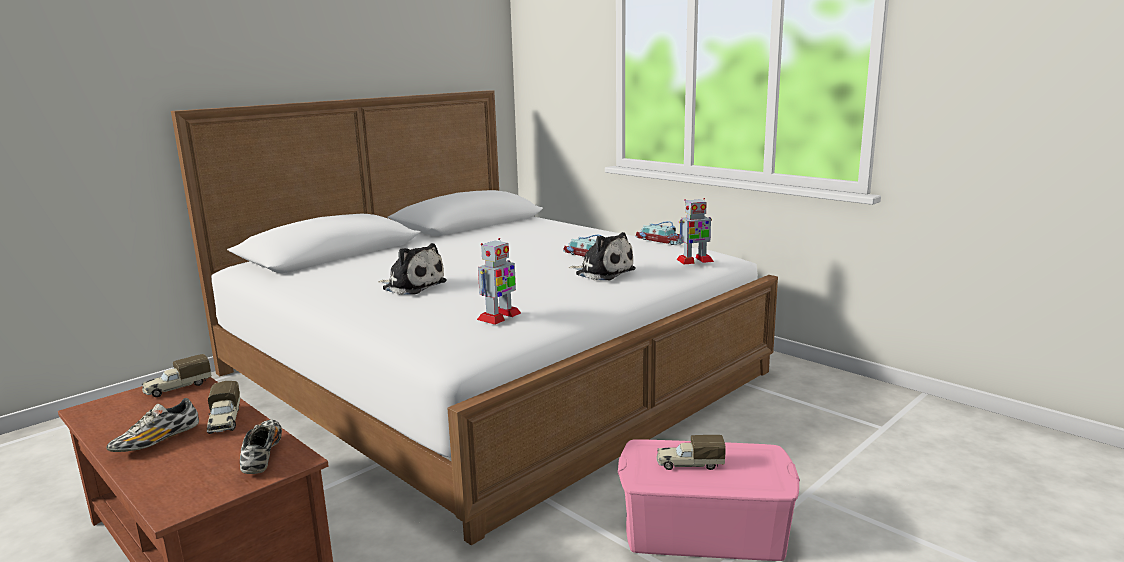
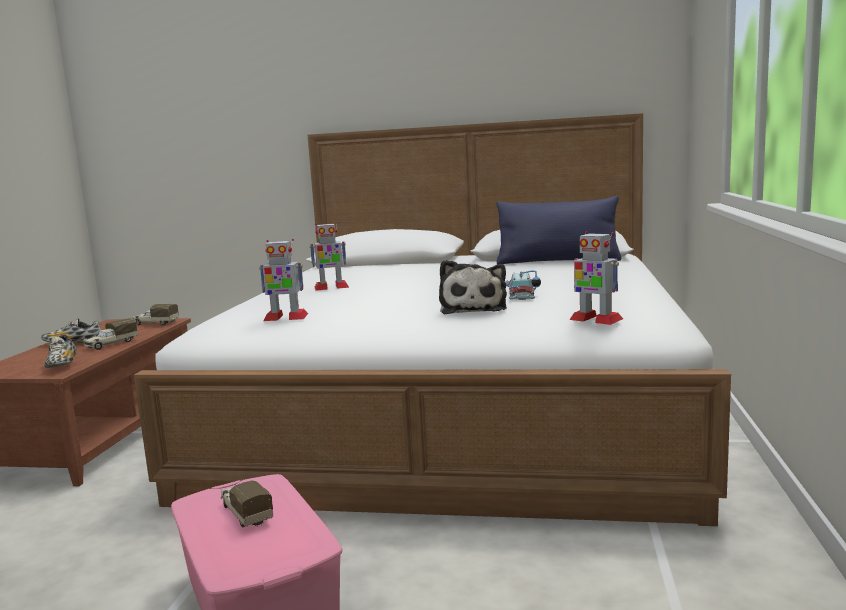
camera: 55 degrees right, 5 degrees down
shoe [240,420,282,474] -> shoe turned 120 degrees clockwise [44,335,77,368]
plush toy [378,243,447,295] -> toy robot [310,222,349,291]
toy car [635,221,683,245] -> none
none -> blue pillow [496,196,621,264]

